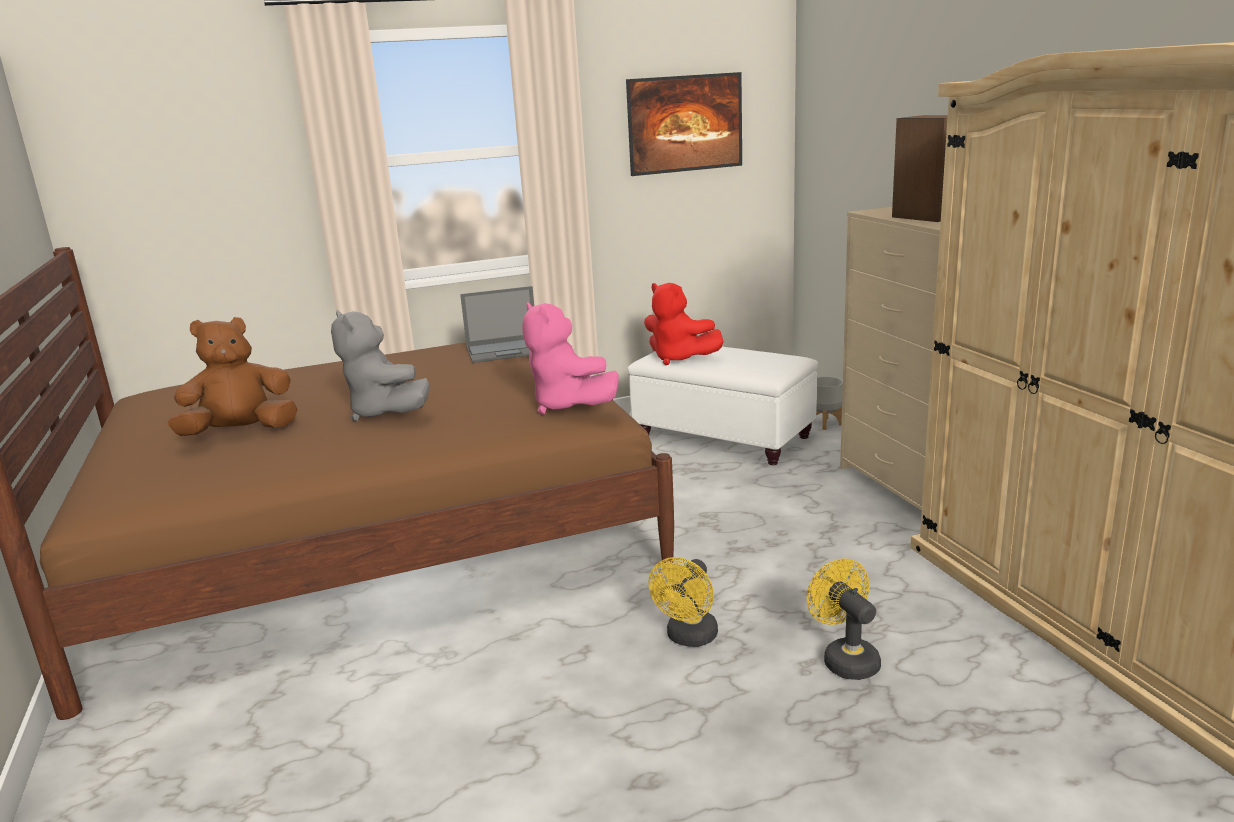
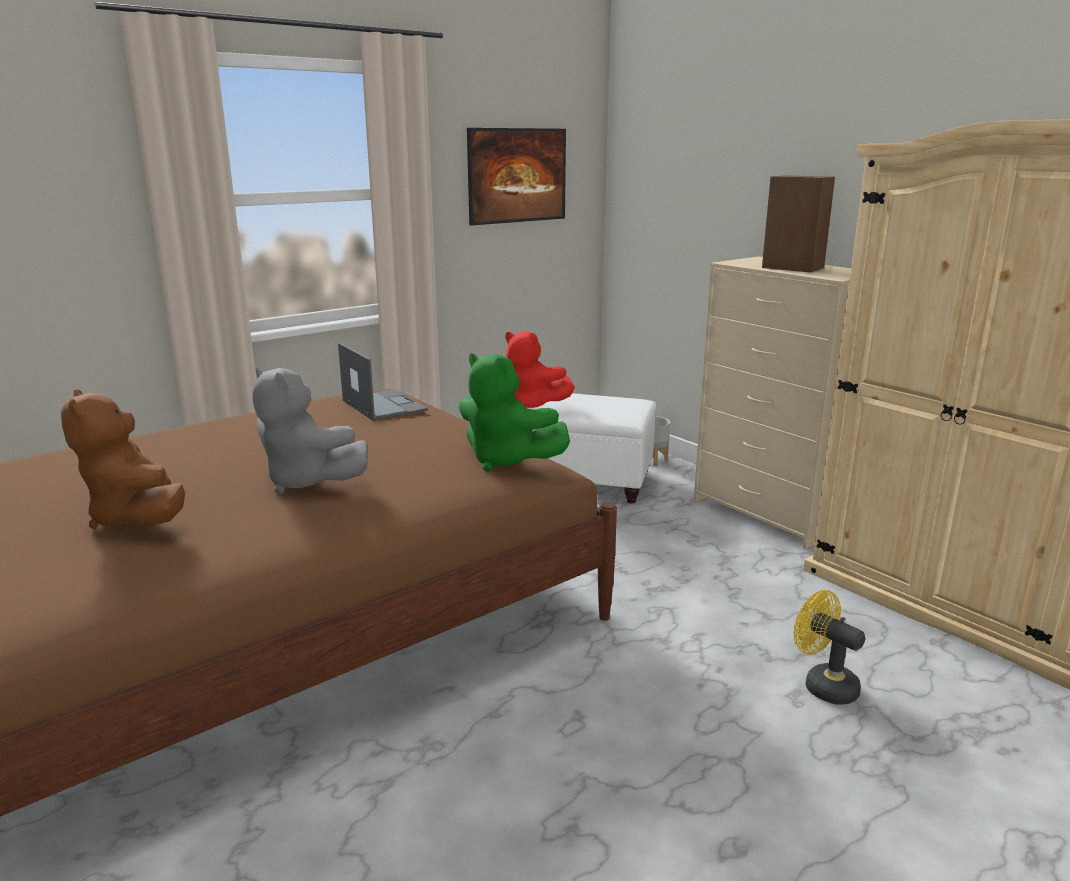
camera: 20 degrees left, 0 degrees up
brown plush toy [168,317,298,436] -> brown plush toy turned 75 degrees counterclockwise [61,389,185,529]
laptop [460,286,534,363] -> laptop turned 90 degrees counterclockwise [338,343,428,421]
pink plush toy [523,302,619,414] -> green plush toy [459,353,570,472]
yellow fan [648,557,718,647] -> none

